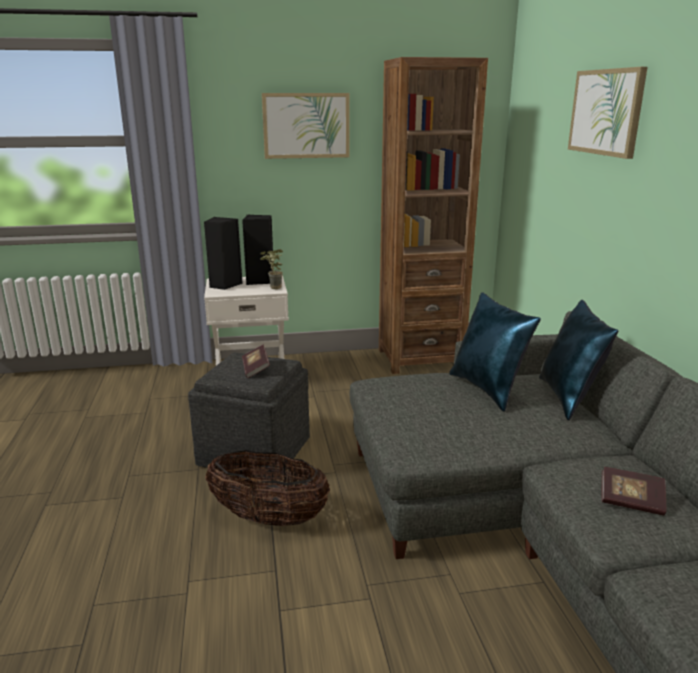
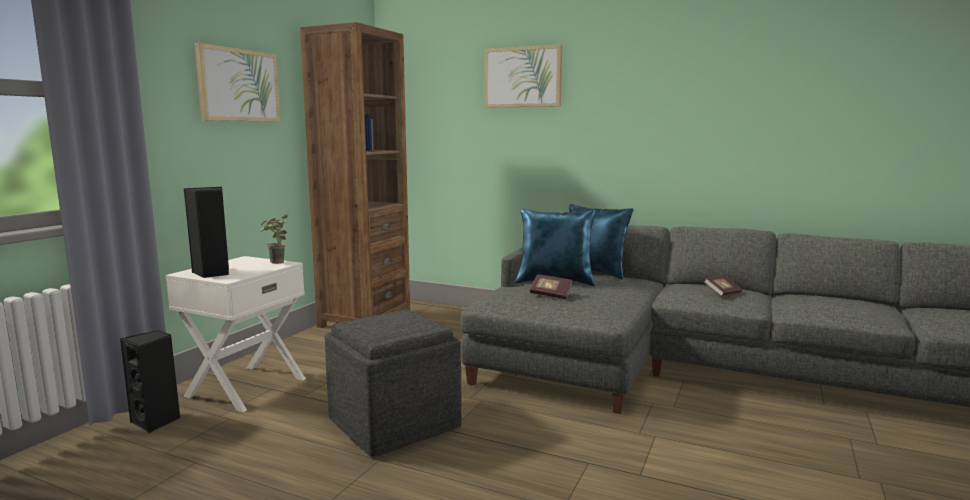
camera: 55 degrees left, 10 degrees down
basket [205,450,330,526] -> none
black speaker [242,215,273,285] -> black speaker moved to [120,330,181,433]
book [242,345,270,378] -> book moved to [530,274,572,299]

